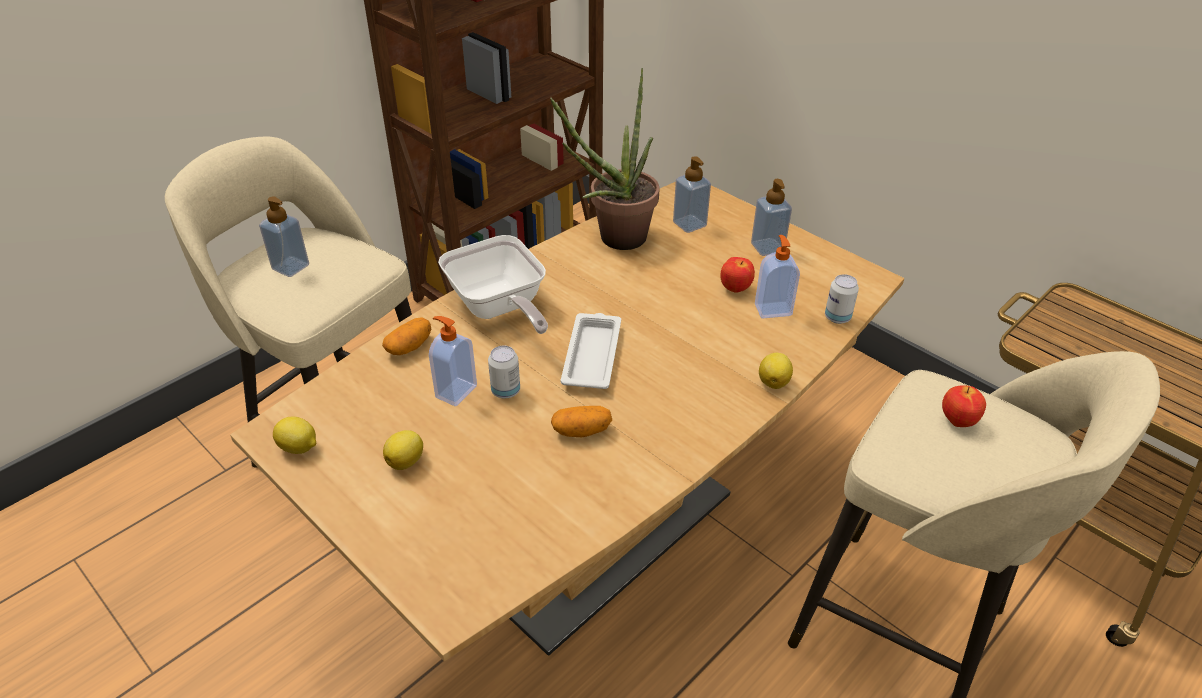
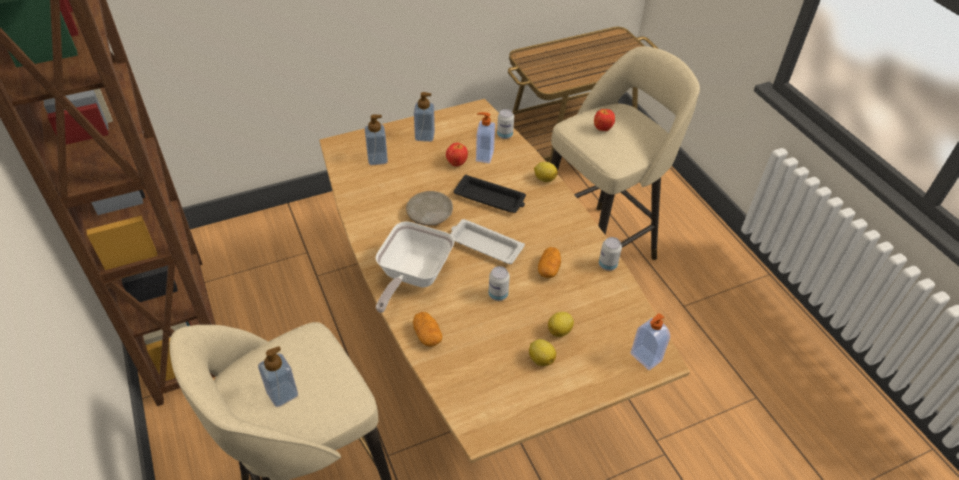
camera: 70 degrees left, 5 degrees up
lemon [273,417,316,454] -> lemon moved to [548,312,574,337]
soap dispenser [429,316,477,407] -> soap dispenser moved to [631,313,670,370]
frying pan [438,235,548,334] -> frying pan turned 120 degrees clockwise [375,221,455,313]
potted plant [550,68,660,250] -> none
none -> beige plate [406,191,453,225]
none -> black tray [454,174,526,213]
none -> can [599,237,622,271]

